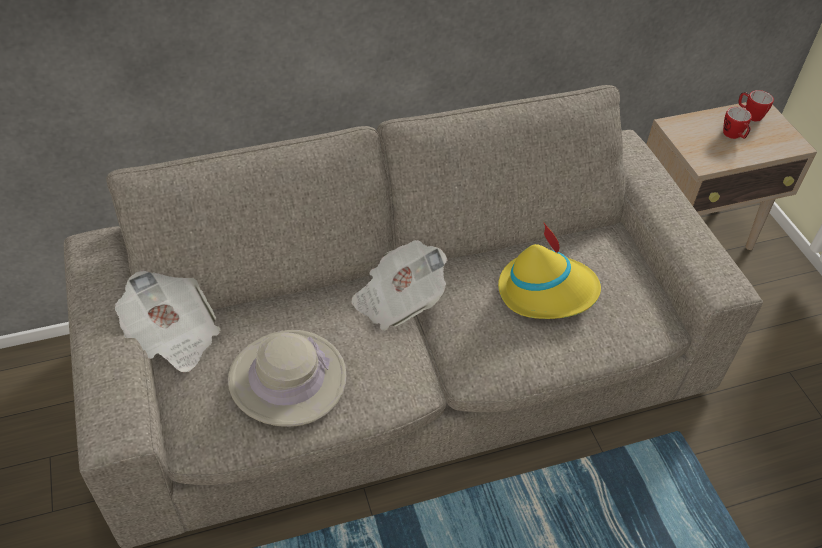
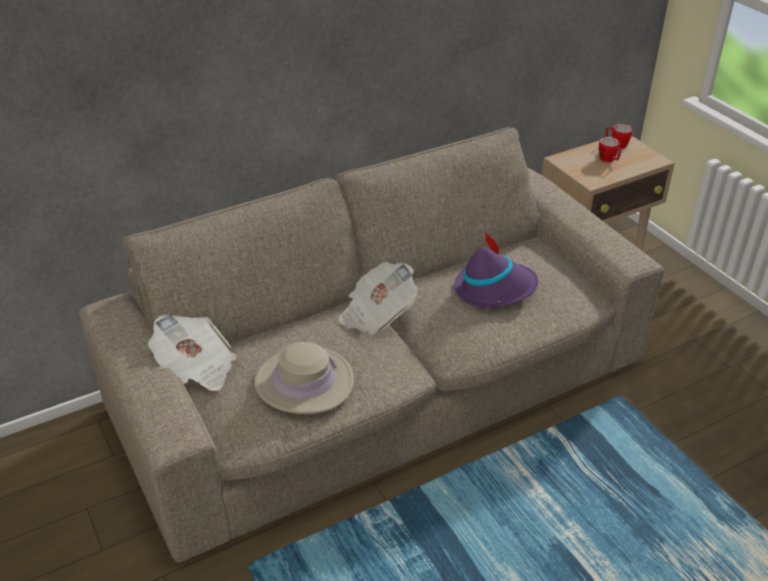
camera: 10 degrees left, 10 degrees down
yellow hat [498,223,601,319] -> purple hat [455,230,539,308]

